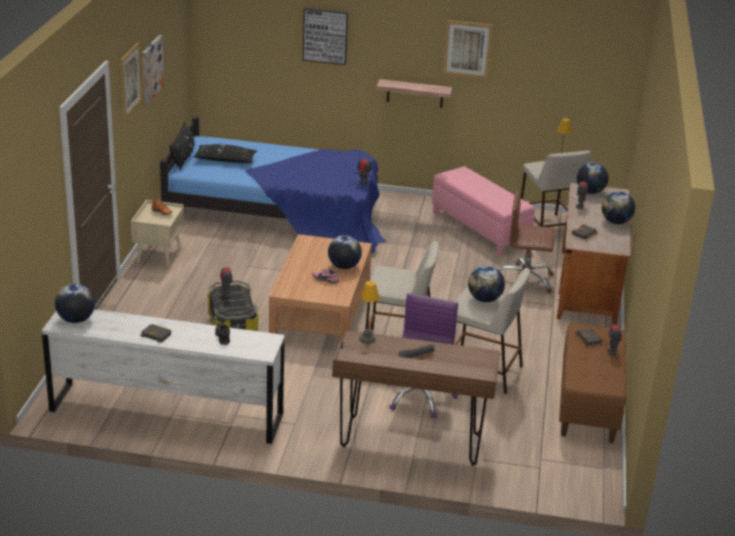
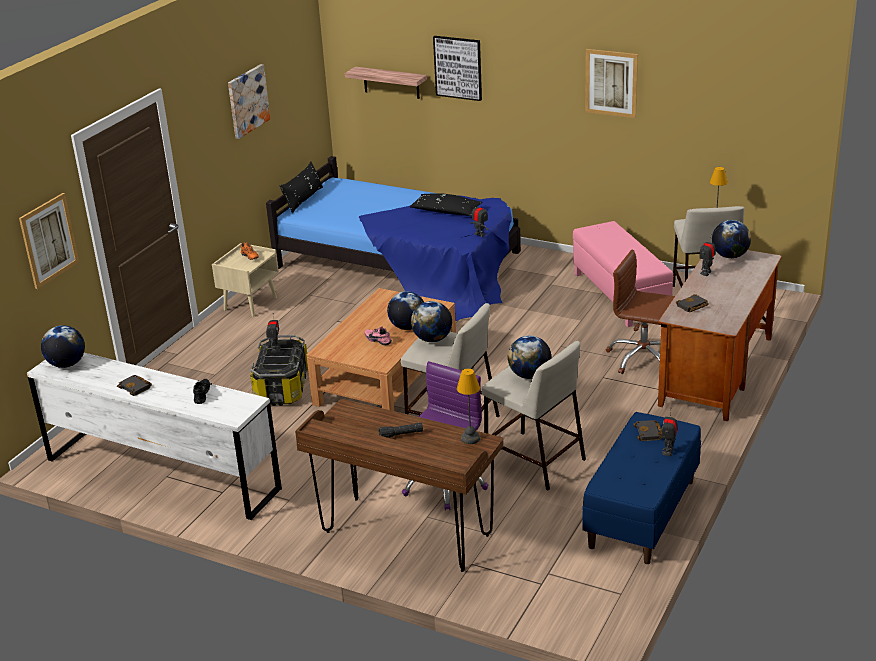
camera: 20 degrees right, 0 degrees up
picture [120,42,142,119] -> picture moved to [19,193,79,289]
black pillow [194,144,257,163] -> black pillow moved to [409,193,483,216]
table lamp [359,281,379,344] -> table lamp moved to [457,368,480,444]
shelf [376,79,453,108] -> shelf moved to [345,67,427,99]
brown bench [559,323,626,443] -> blue bench [582,412,701,564]
globe [602,191,635,224] -> globe moved to [411,301,452,342]

